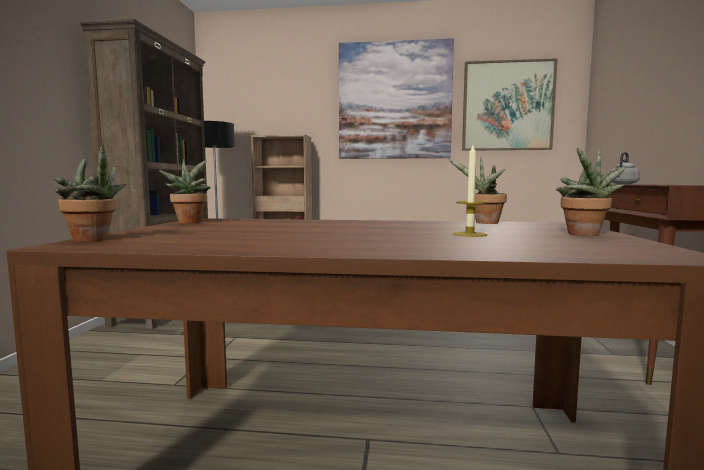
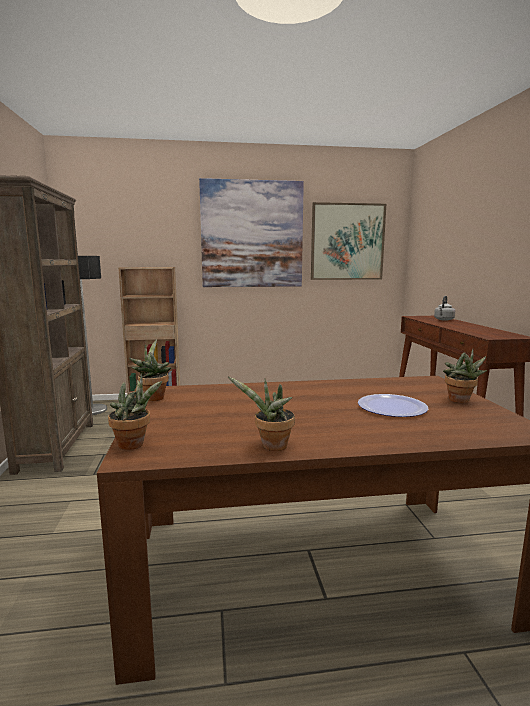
camera: 15 degrees left, 5 degrees up
potted plant [448,157,507,224] -> potted plant moved to [228,377,295,451]
candle [453,145,487,237] -> plate [358,394,428,417]

